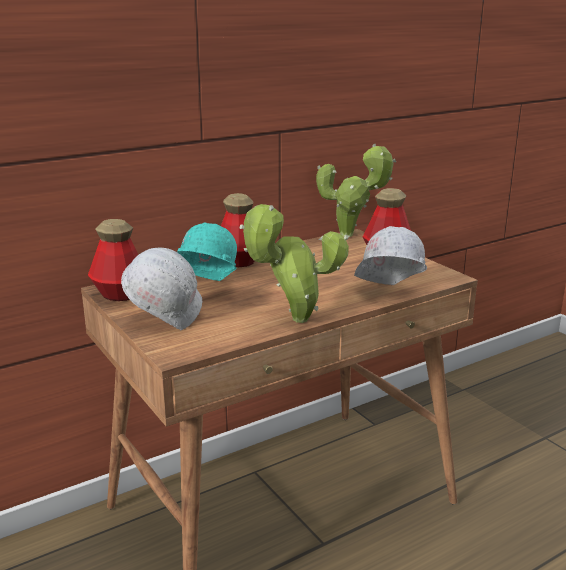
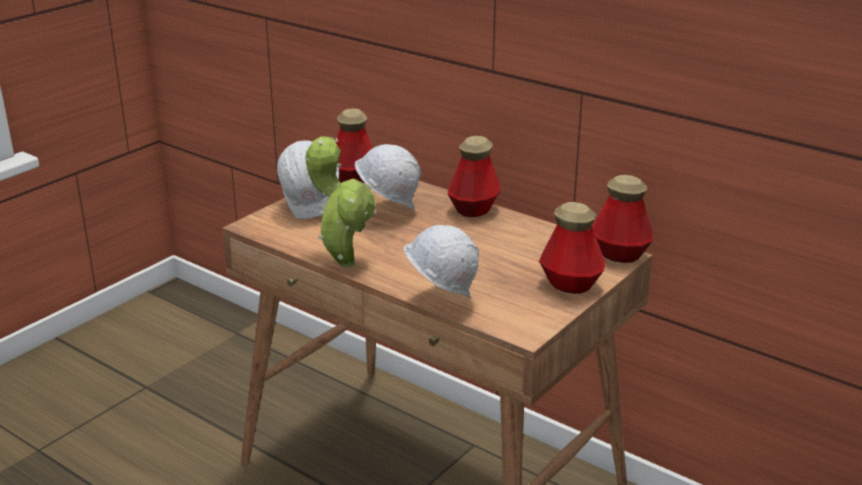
camera: 70 degrees right, 5 degrees up
turquoise hard hat [177,222,237,281] -> white hard hat [355,144,421,211]
potted plant [316,143,396,237] -> bottle [592,175,654,263]

